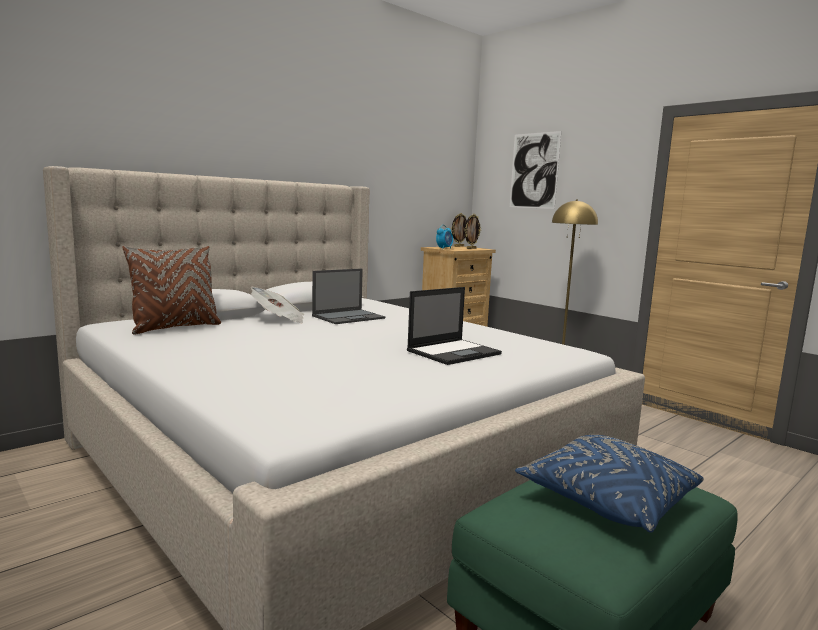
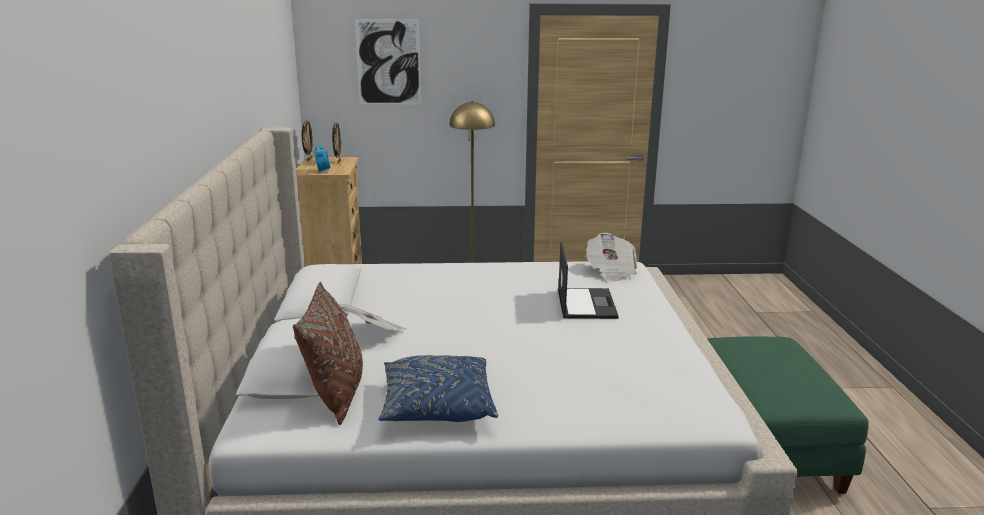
camera: 50 degrees left, 10 degrees up
laptop [312,269,385,324] -> none
blue pillow [515,435,703,533] -> blue pillow moved to [378,355,498,422]
none -> newspaper [586,233,637,282]

